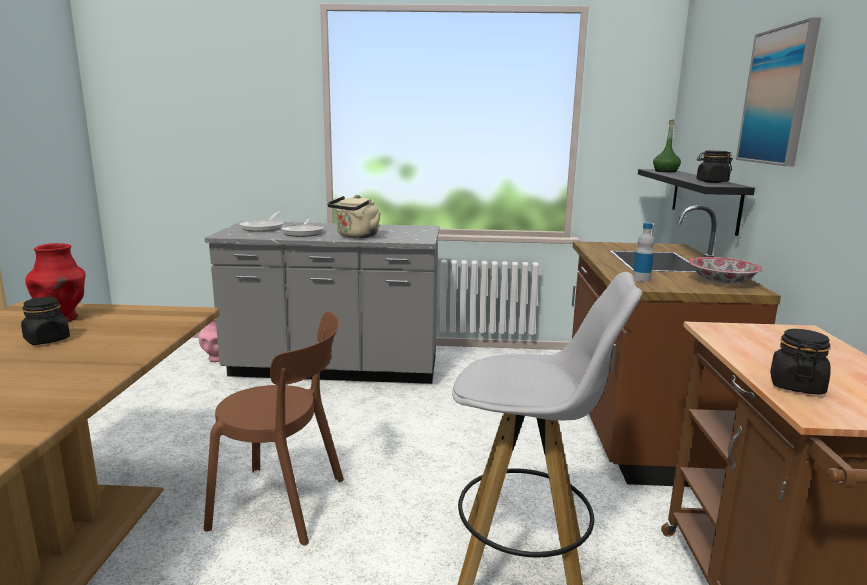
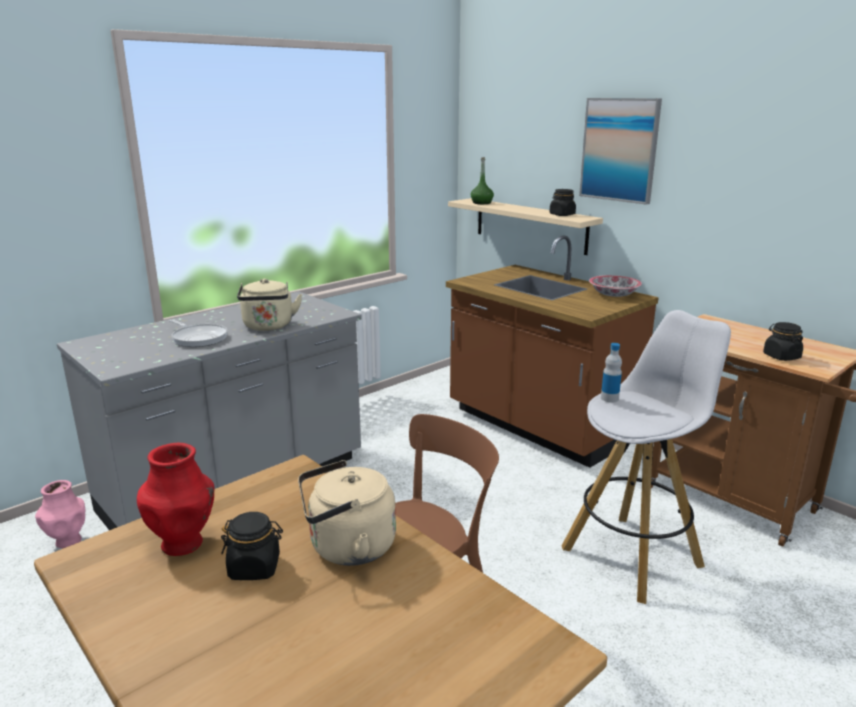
camera: 45 degrees left, 5 degrees up
frying pan [239,211,283,232] -> none
bottle [633,223,654,282] -> bottle moved to [601,343,622,402]
black shelf [638,169,755,236] -> beige shelf [448,198,603,255]
none -> beige kettle [298,460,396,566]

